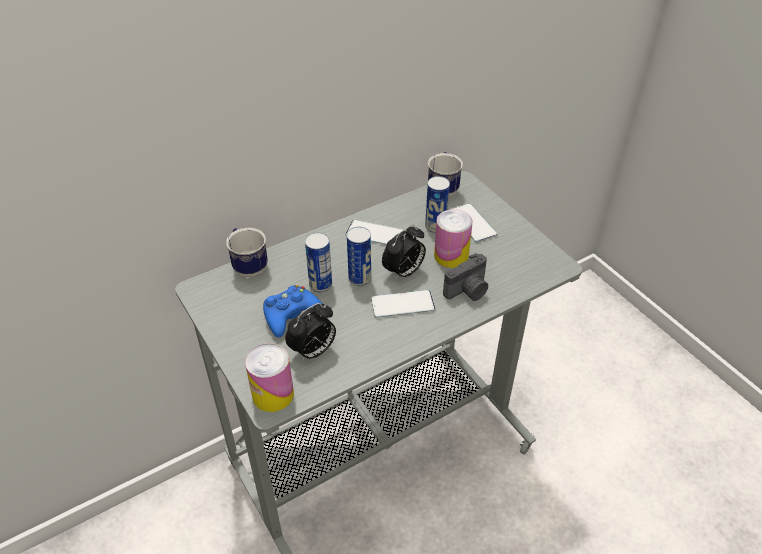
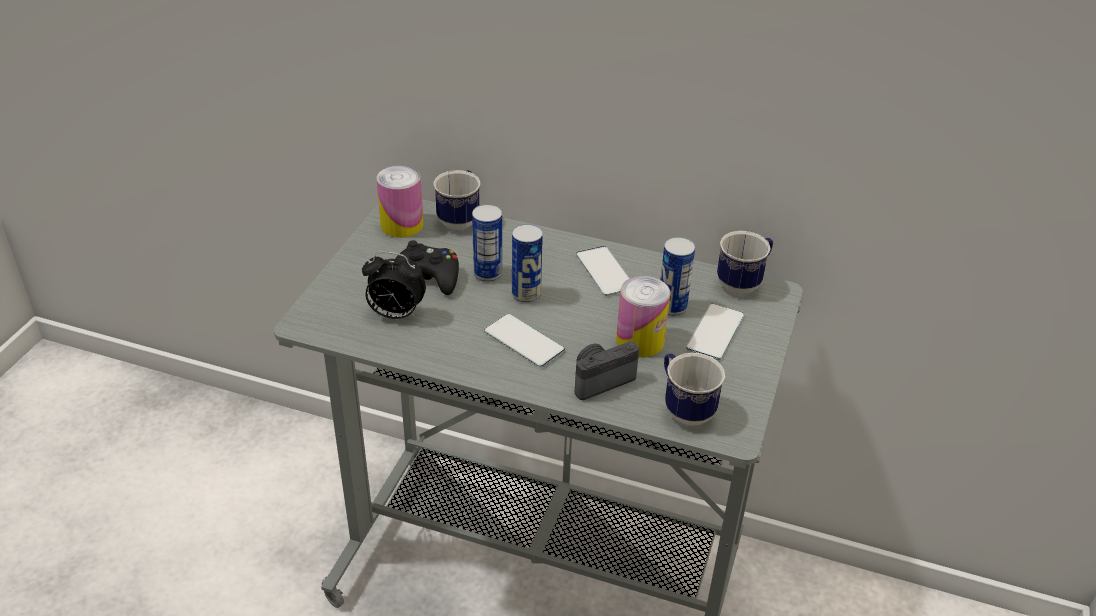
camera: 50 degrees right, 5 degrees down
can [245,343,294,412] -> can moved to [376,165,423,238]
blue game controller [263,285,322,338] -> black game controller [395,240,459,295]
alarm clock [382,225,426,281] -> none
camera [443,253,488,301] -> camera turned 135 degrees clockwise [575,341,639,400]
none -> mug [664,353,725,426]

